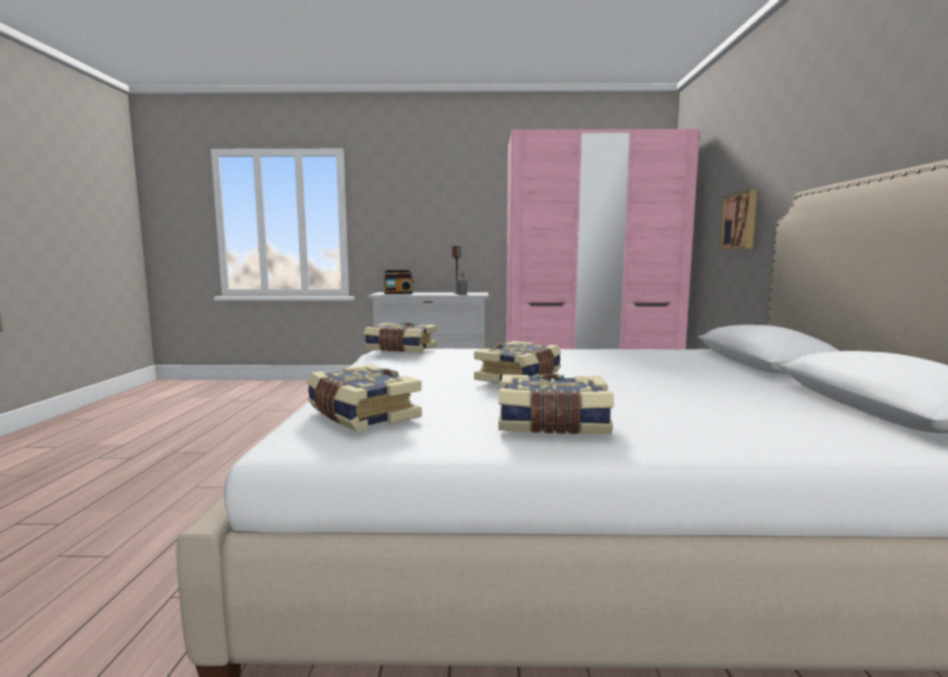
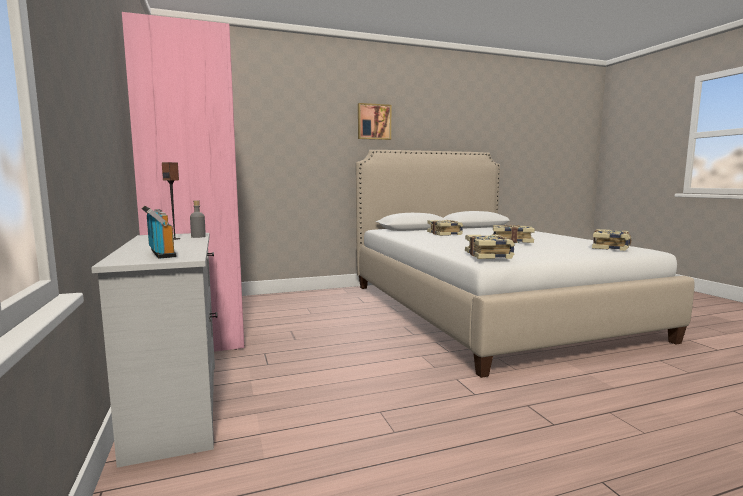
camera: 110 degrees left, 0 degrees up
book [498,374,614,434] -> book moved to [427,220,463,236]
picture [719,190,757,250] -> picture moved to [358,103,391,140]

